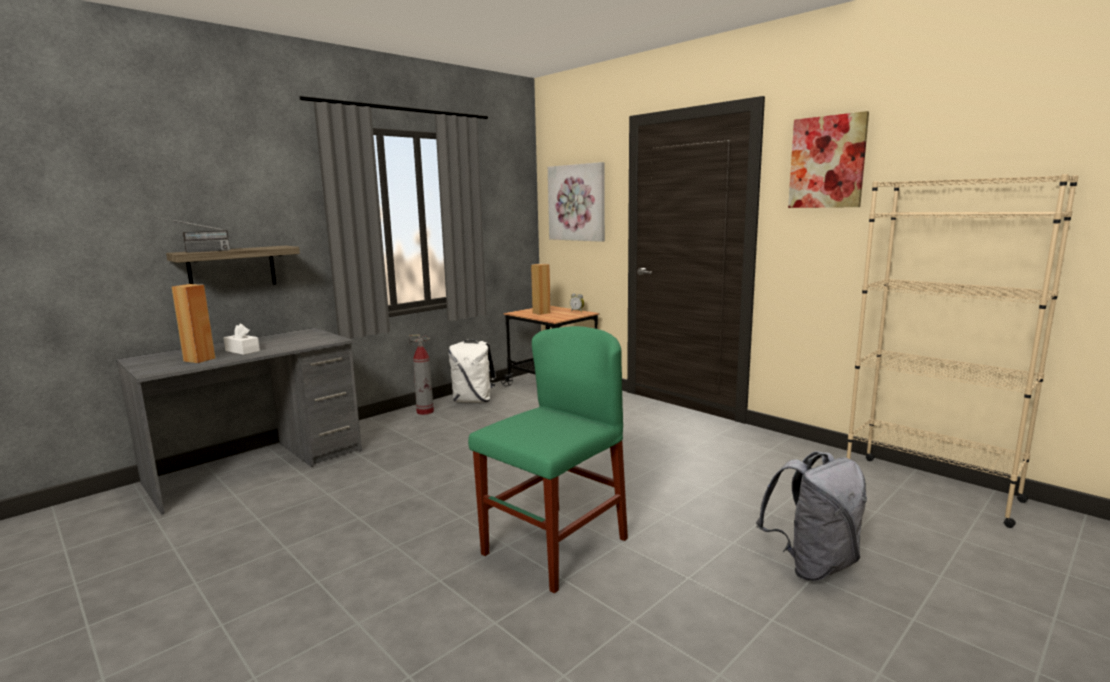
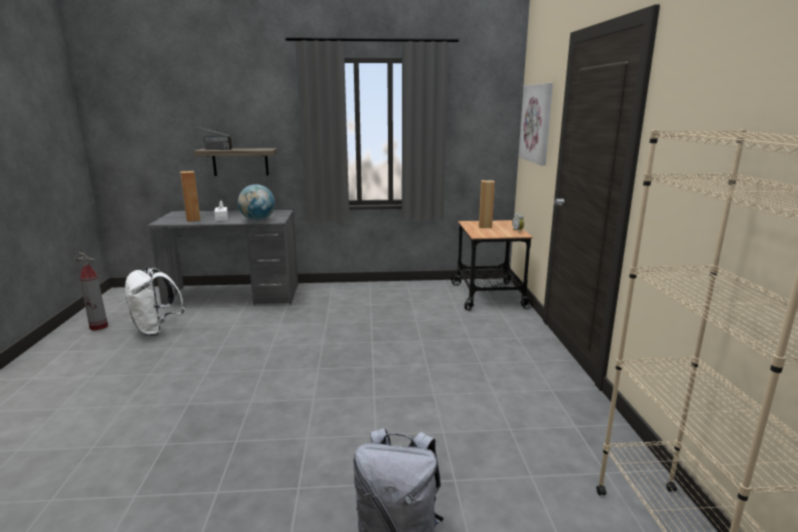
camera: 40 degrees right, 5 degrees up
fire extinguisher [409,334,434,415] -> fire extinguisher moved to [75,252,108,330]
white backpack [449,339,496,403] -> white backpack moved to [125,268,185,336]
green chair [468,326,628,593] -> none
picture [788,111,869,208] -> none
none -> globe [238,184,275,221]

